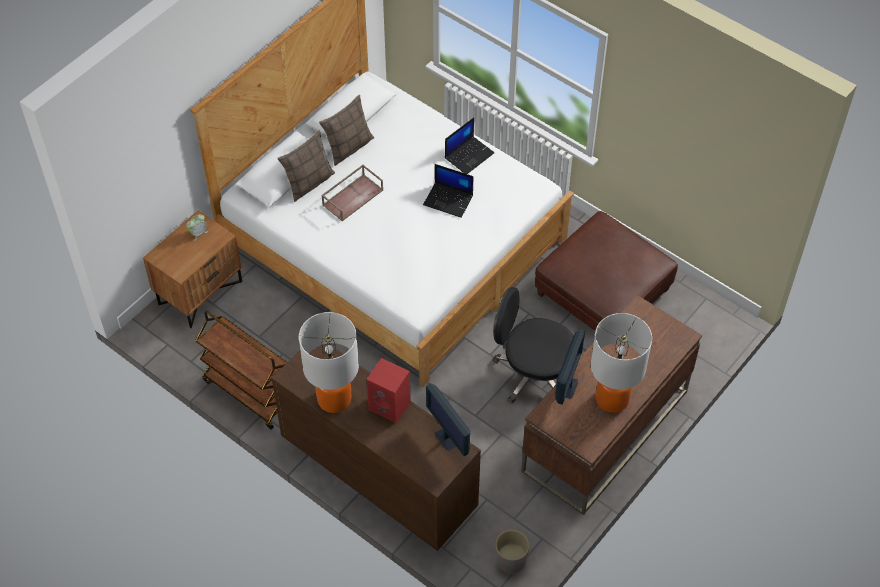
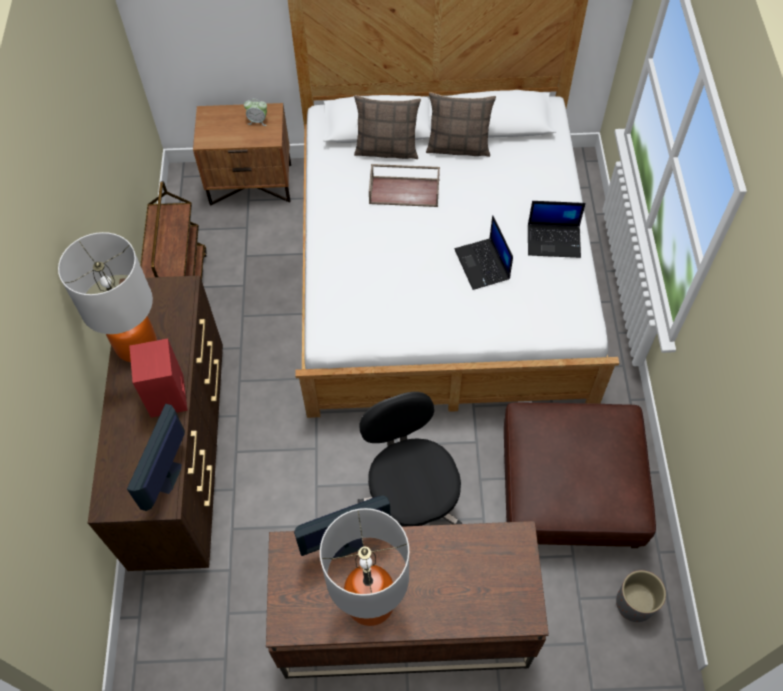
camera: 50 degrees right, 5 degrees up
grey planter [495,530,530,574] -> grey planter moved to [616,570,666,622]

